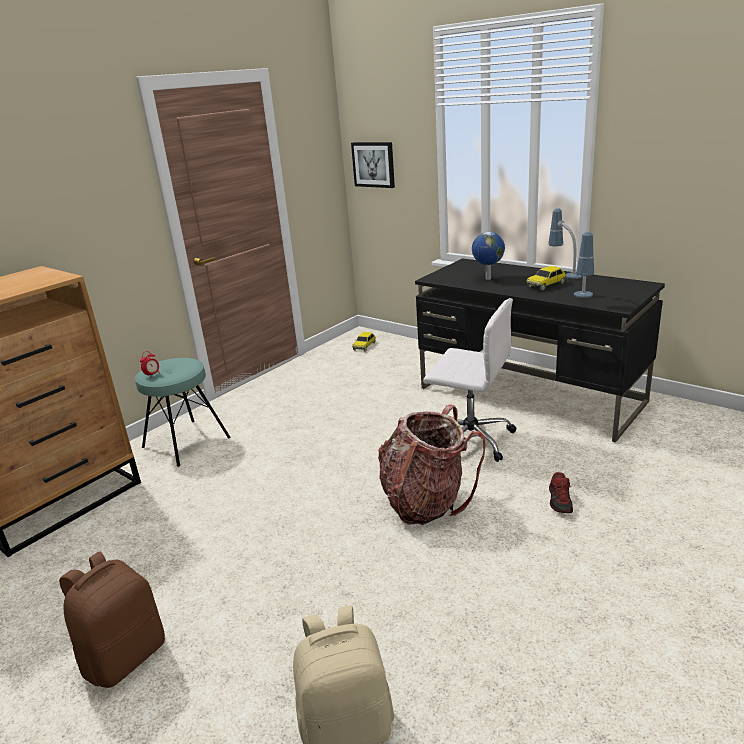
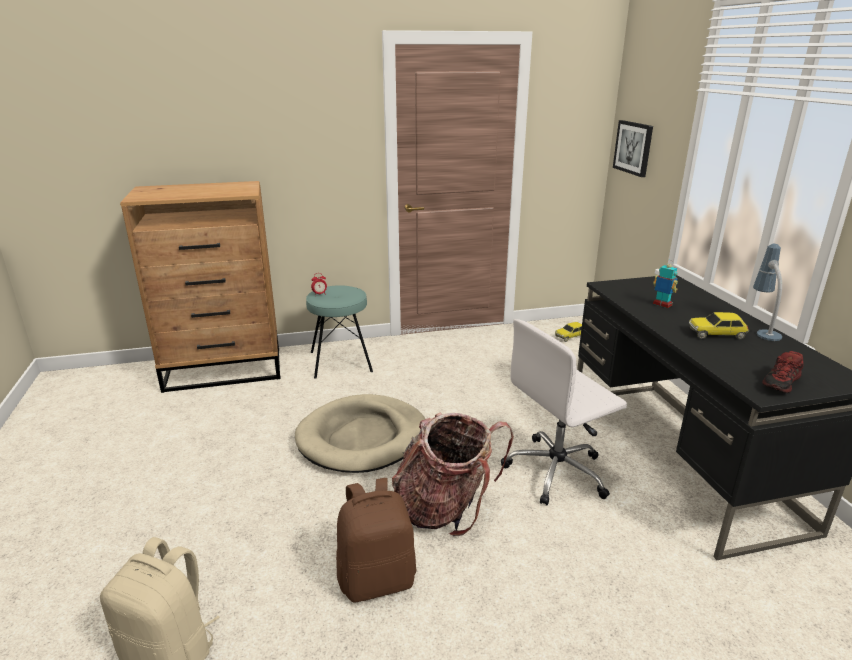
camera: 35 degrees right, 0 degrees up
brown backpack [59,551,165,688] -> brown backpack moved to [336,478,416,603]
white office chair [423,298,516,462] -> white office chair turned 90 degrees clockwise [501,319,627,506]
globe [472,232,505,280] -> toy robot [653,262,678,308]
shoe [549,472,573,513] -> shoe moved to [762,351,804,393]
table lamp [574,232,594,298] -> none
none -> beige dog bed [295,394,425,473]

